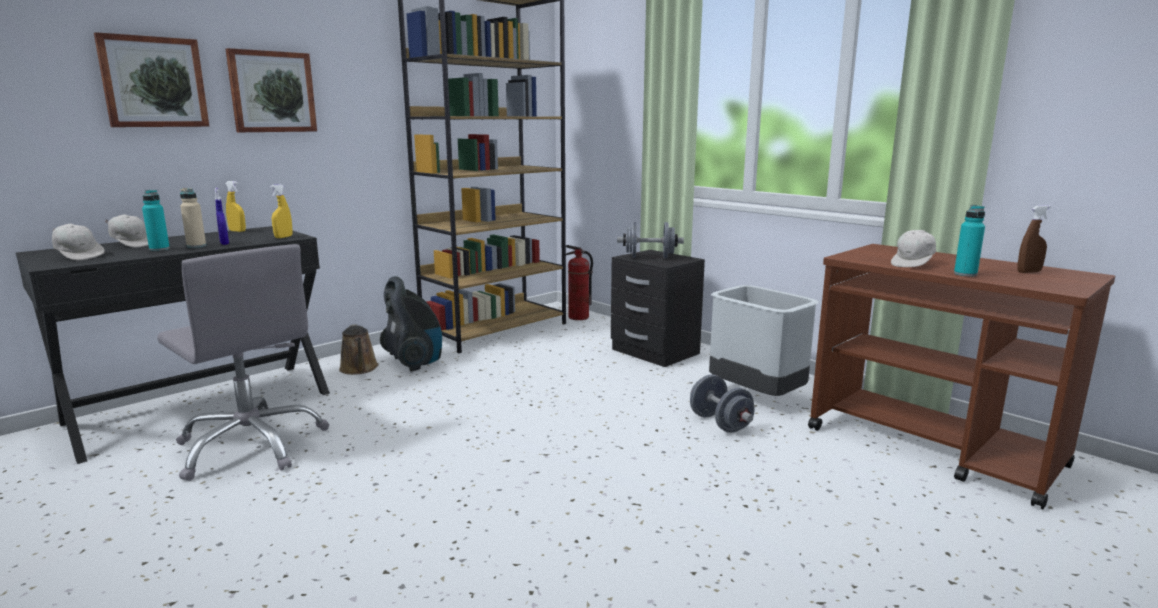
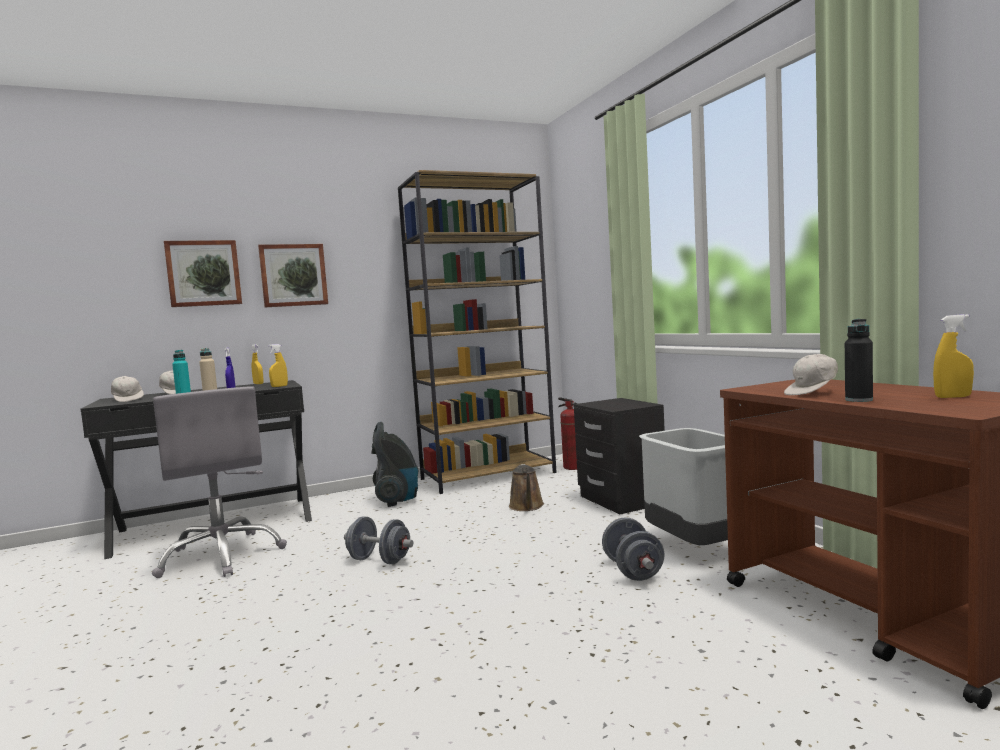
camera: 20 degrees right, 10 degrees down
brown watering can [339,324,379,375] -> brown watering can moved to [509,464,544,511]
grey dumbbell [617,222,684,258] -> grey dumbbell moved to [344,517,413,564]
turquoise bottle [954,205,985,277] -> black bottle [845,319,873,402]
brown spray bottle [1017,205,1051,273] -> yellow spray bottle [933,314,974,398]

